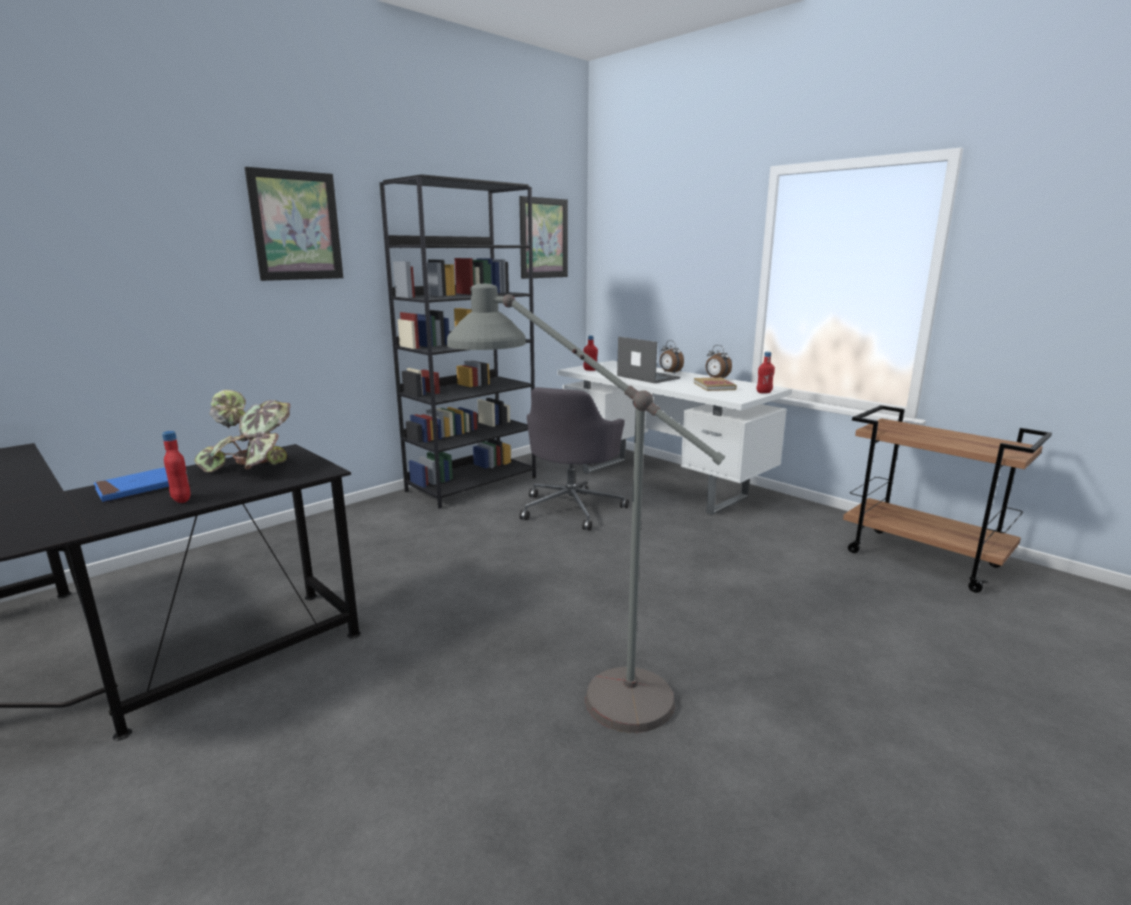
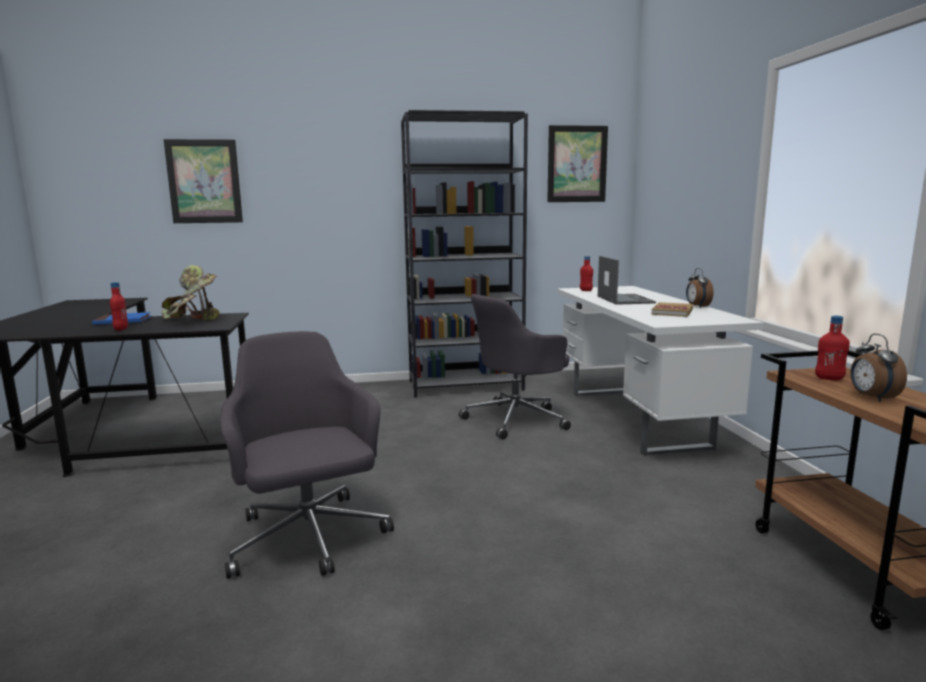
camera: 35 degrees right, 5 degrees down
picture [245,167,343,281] -> picture moved to [164,139,243,223]
grey floor lamp [447,284,726,733] -> grey office chair [220,331,394,579]
alarm clock [660,340,684,374] -> alarm clock moved to [850,334,907,402]
red bottle [757,352,775,393] -> red bottle moved to [815,316,850,380]

